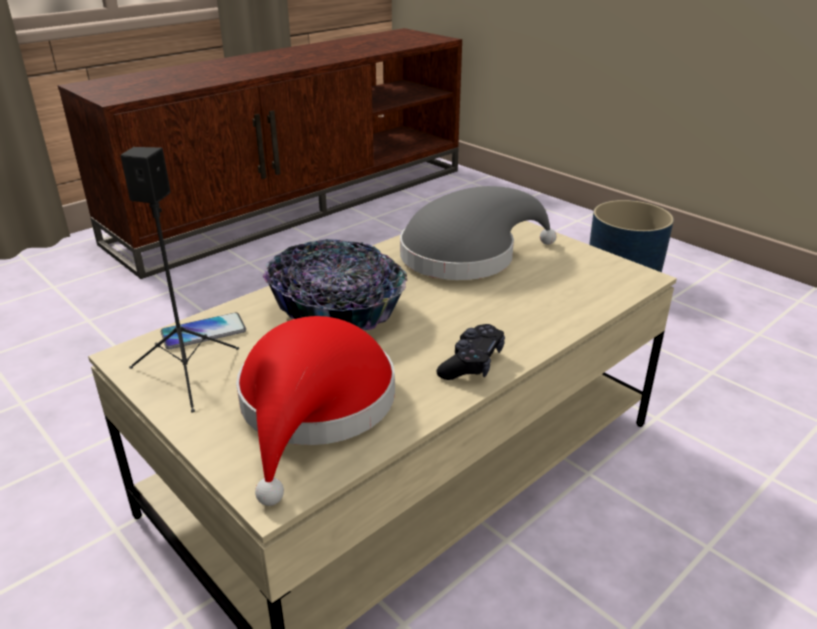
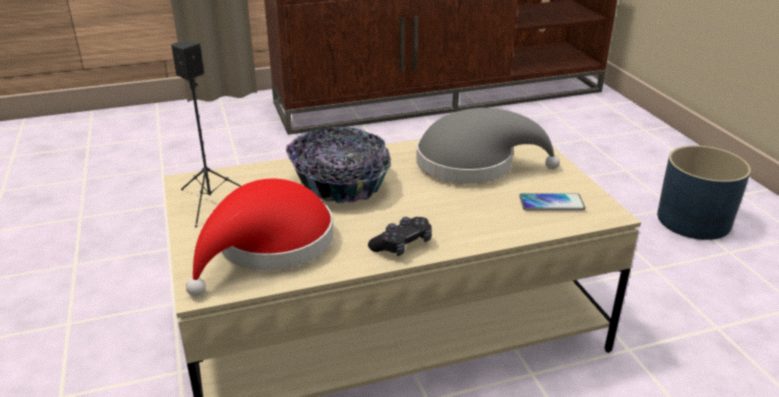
camera: 25 degrees right, 0 degrees up
phone [161,312,246,349] -> phone moved to [519,193,585,211]

